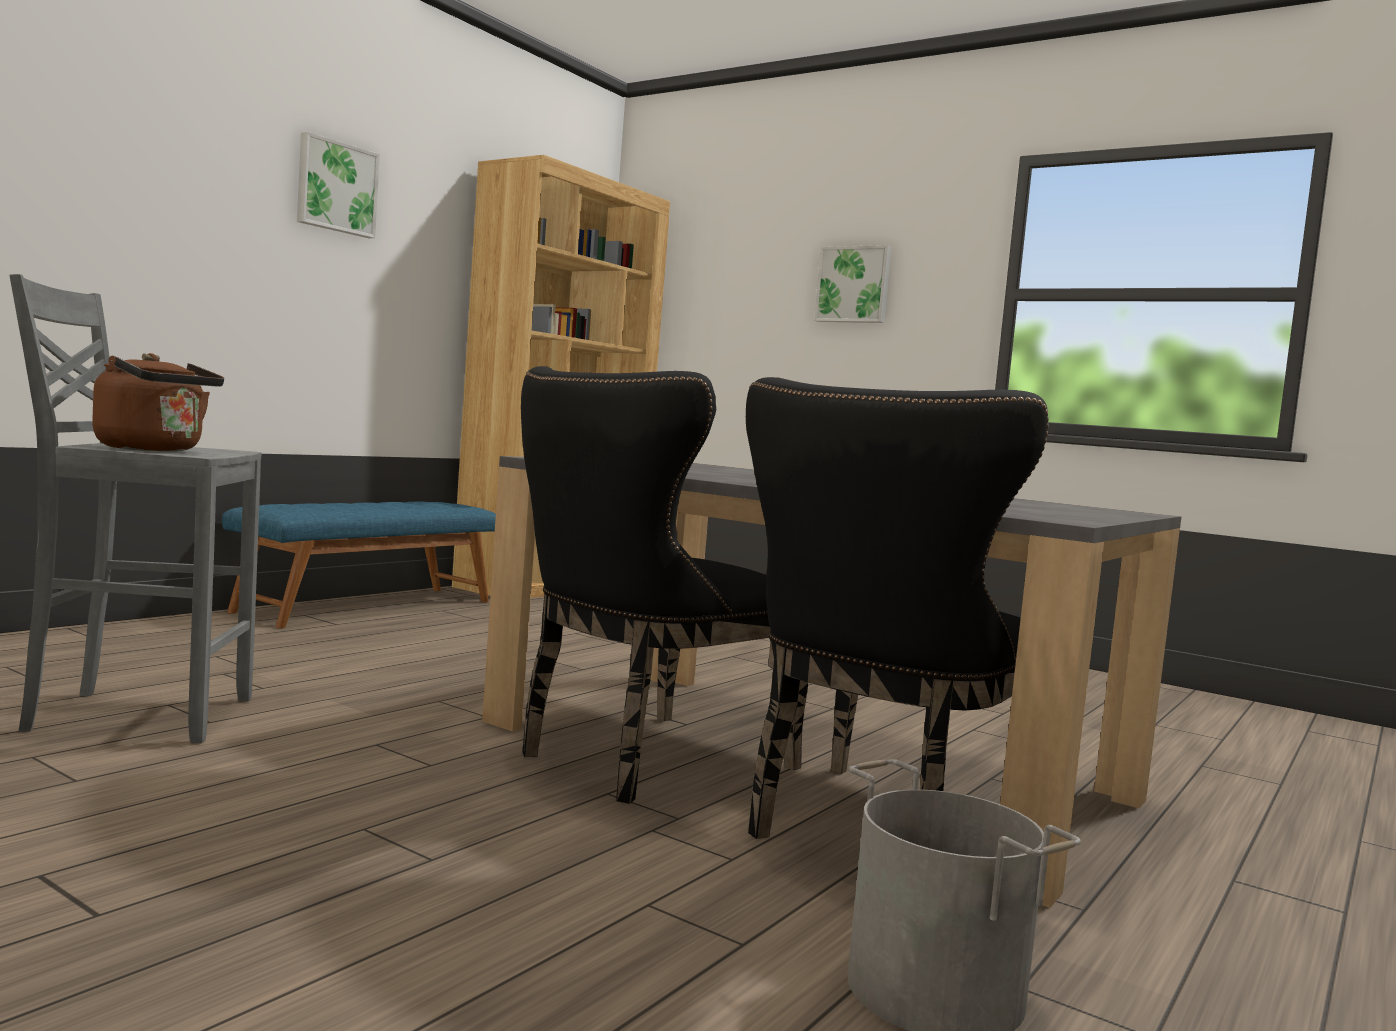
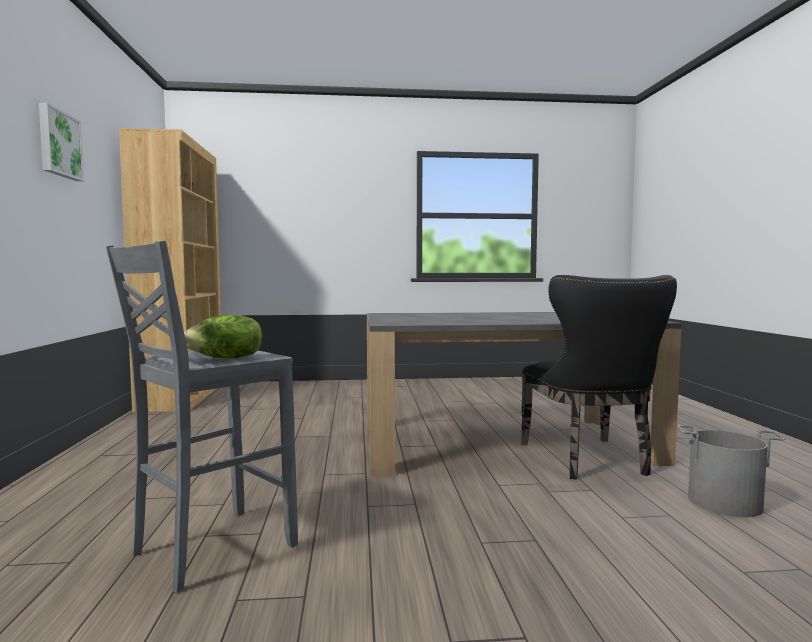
camera: 40 degrees left, 0 degrees up
brown kettle [92,353,224,451] -> lettuce [184,315,262,359]
blue bench [222,502,496,628] -> none
black chair [521,366,808,804] -> none
picture [814,245,892,323] -> none

